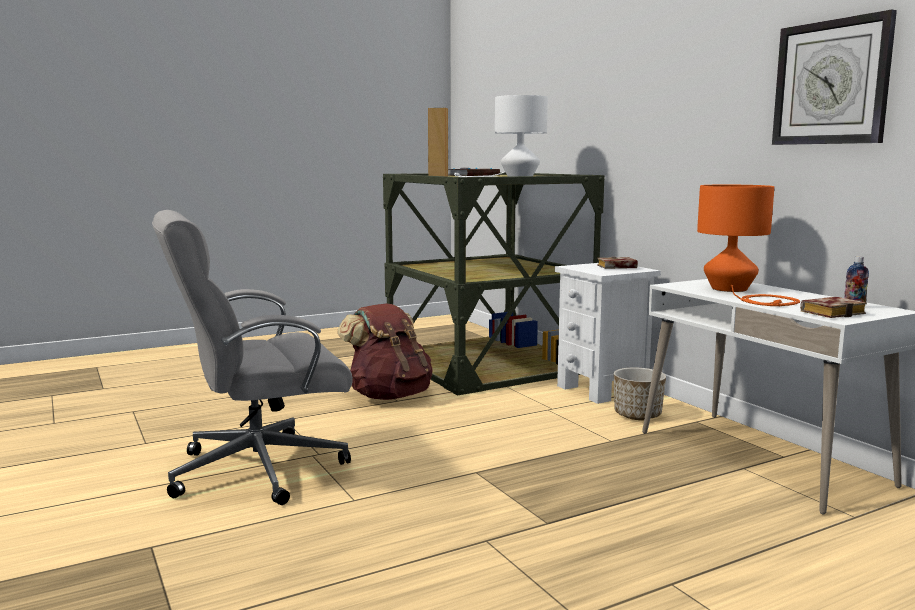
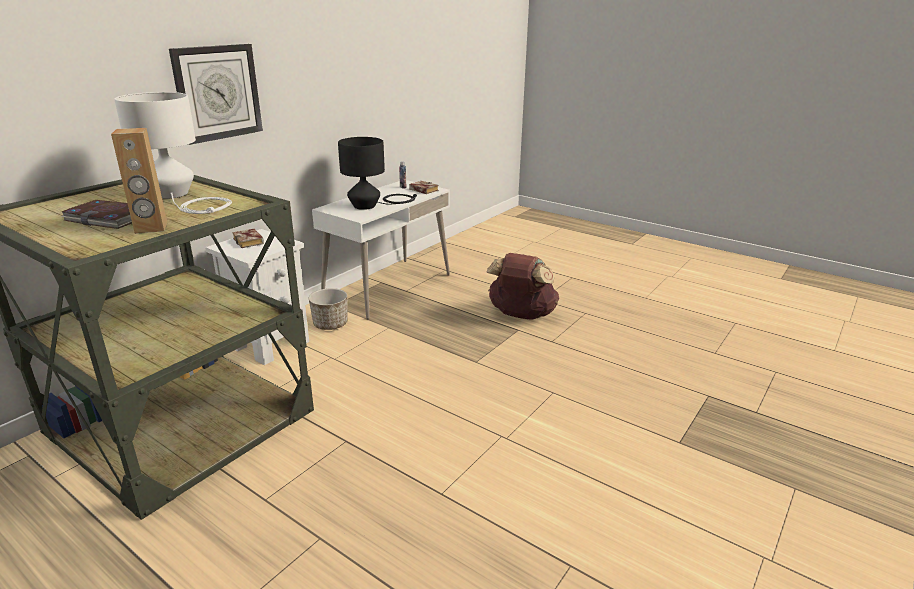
camera: 115 degrees left, 15 degrees up
grey office chair [152,210,353,505] -> none
brown backpack [338,303,433,400] -> brown backpack moved to [486,253,559,320]
orange table lamp [697,185,800,307] -> black table lamp [338,137,417,210]
wall clock [772,10,897,145] -> wall clock moved to [169,44,263,145]

